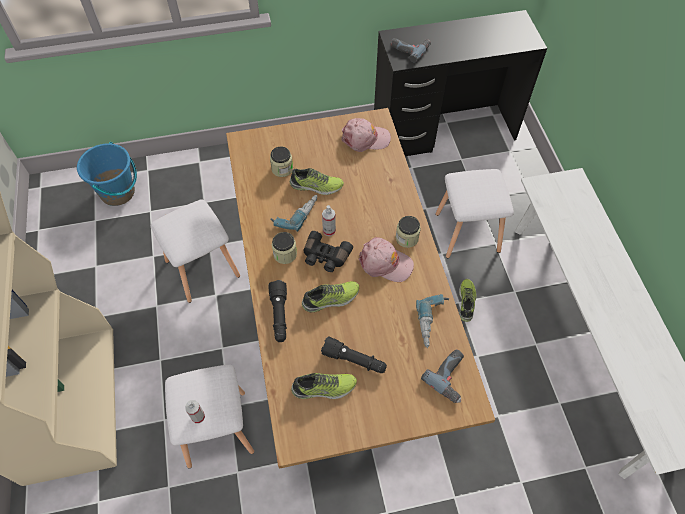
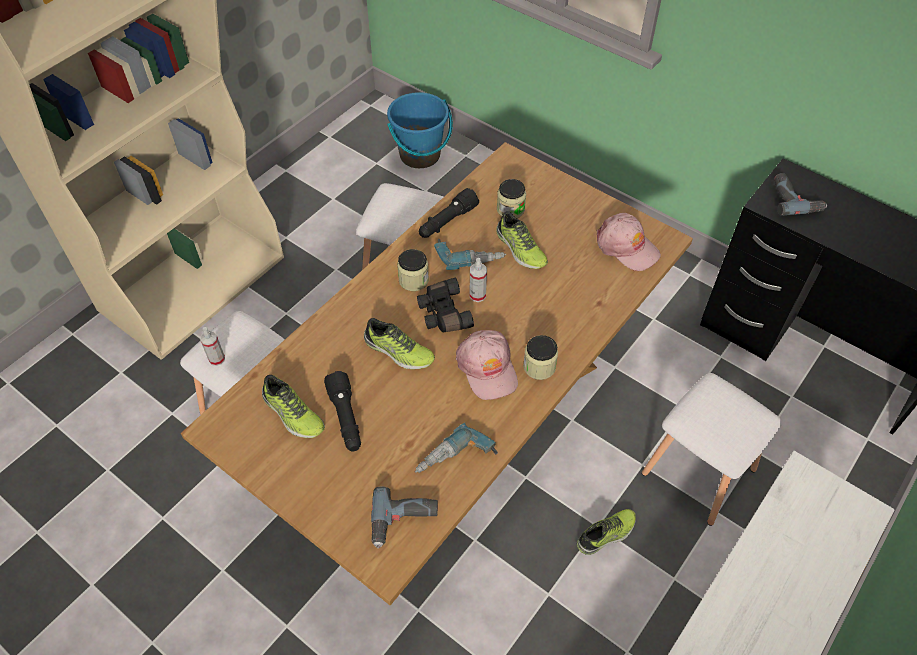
camera: 50 degrees right, 5 degrees down
black flashlight [268,280,287,342] -> black flashlight moved to [419,188,479,238]

